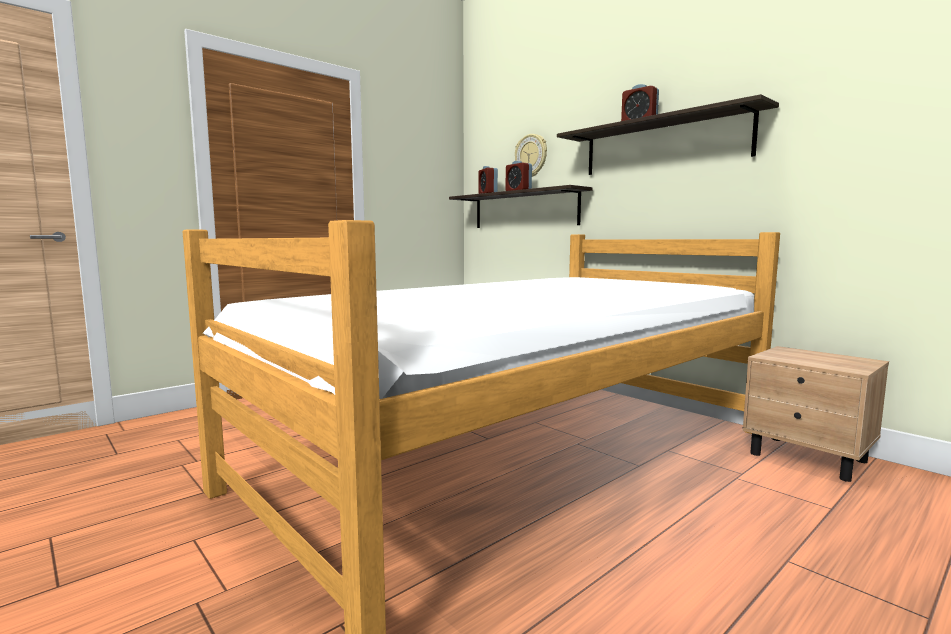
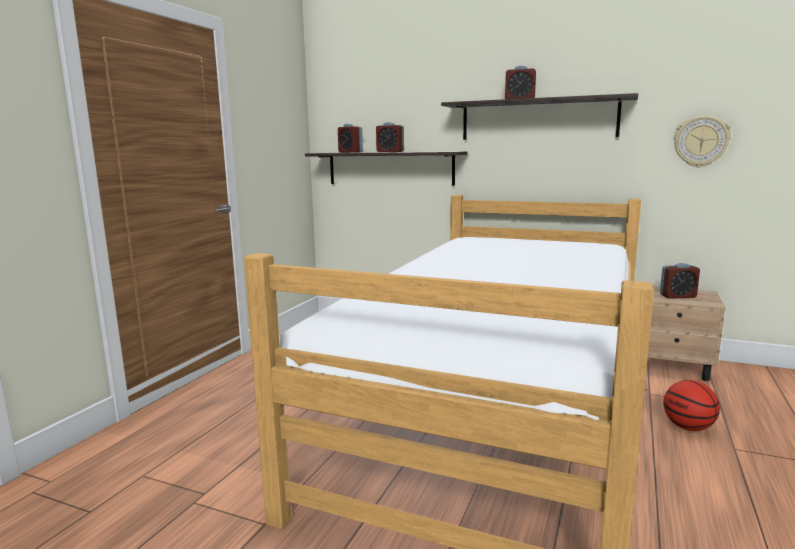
camera: 25 degrees left, 5 degrees up
wall clock [515,134,547,177] -> wall clock moved to [674,116,731,167]
none -> alarm clock [660,263,700,299]
none -> basketball [663,380,720,431]

